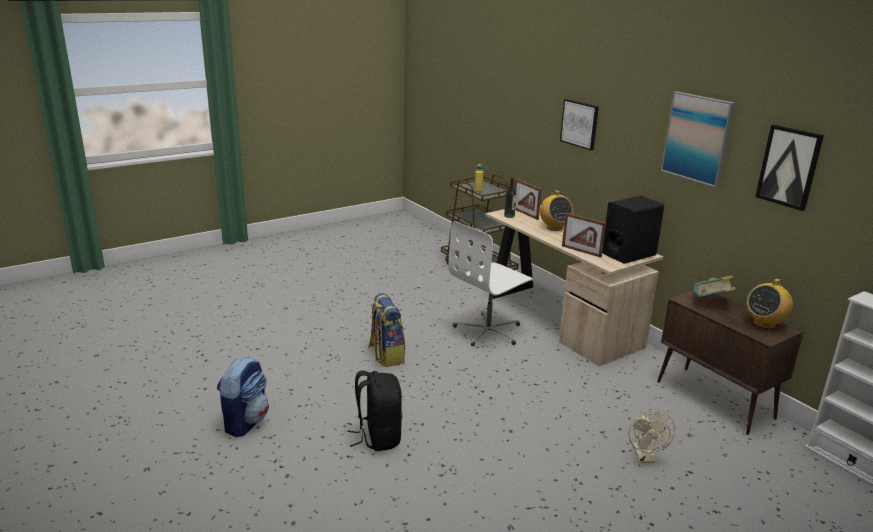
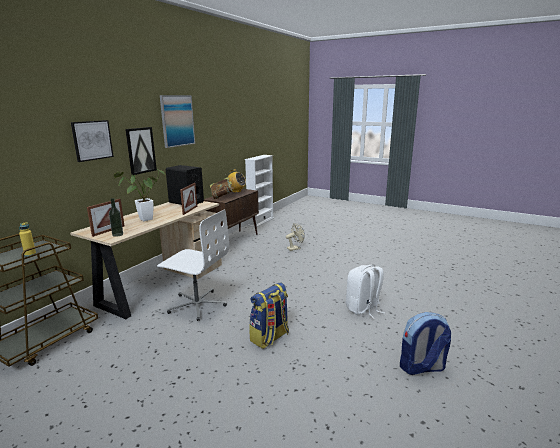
camera: 115 degrees left, 5 degrees down
black backpack [347,370,402,451] -> white backpack [346,265,385,319]
radio [540,190,573,231] -> potted plant [114,170,165,221]
picture [755,124,824,211] -> picture moved to [125,127,157,175]

